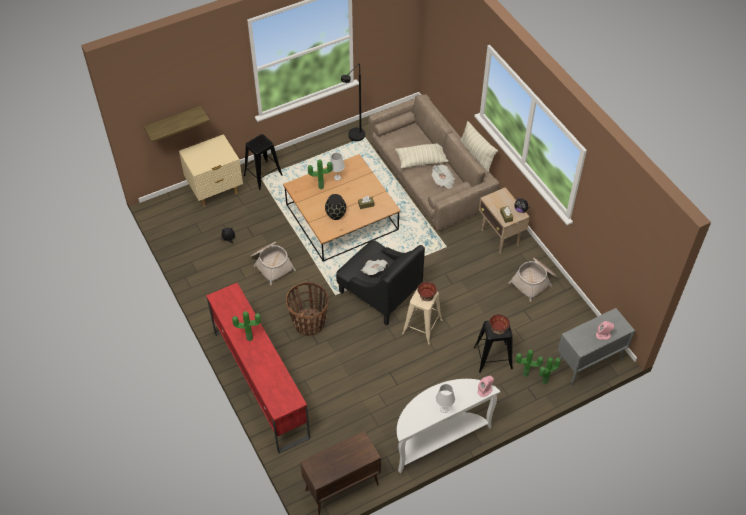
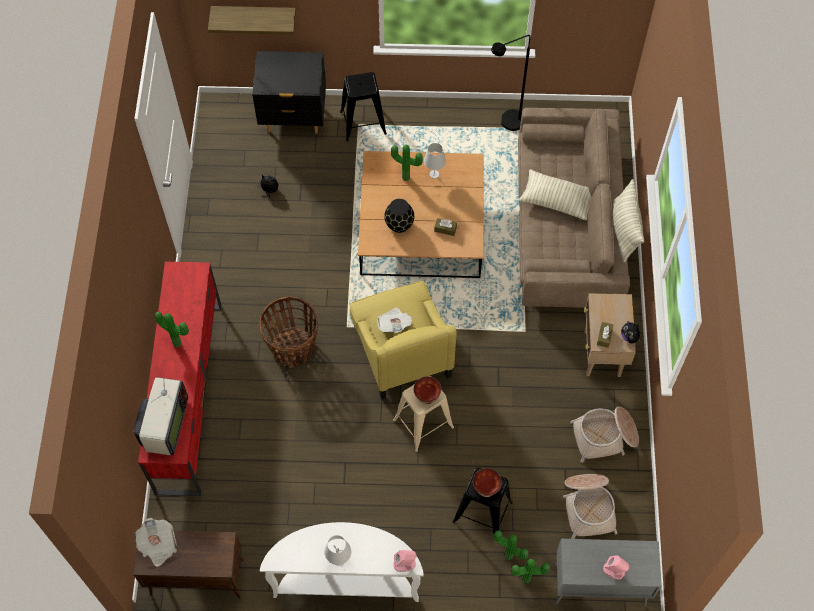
camera: 30 degrees right, 10 degrees up
beige nightstand [179,134,243,207] -> black nightstand [252,51,326,134]
basket [250,241,296,285] -> basket moved to [563,474,617,539]
black armchair [336,240,425,326] -> yellow armchair [350,281,457,400]
newspaper [432,164,455,189] -> newspaper moved to [135,518,177,567]
none -> television [134,365,188,455]

